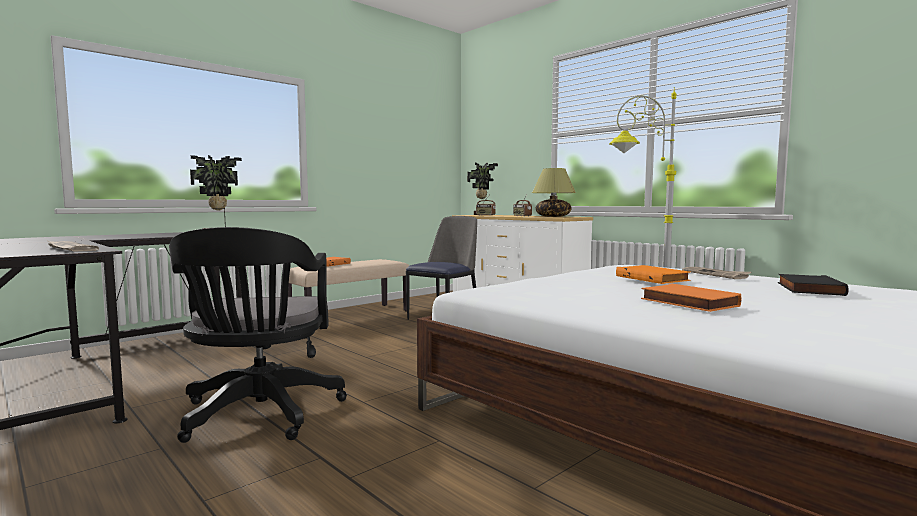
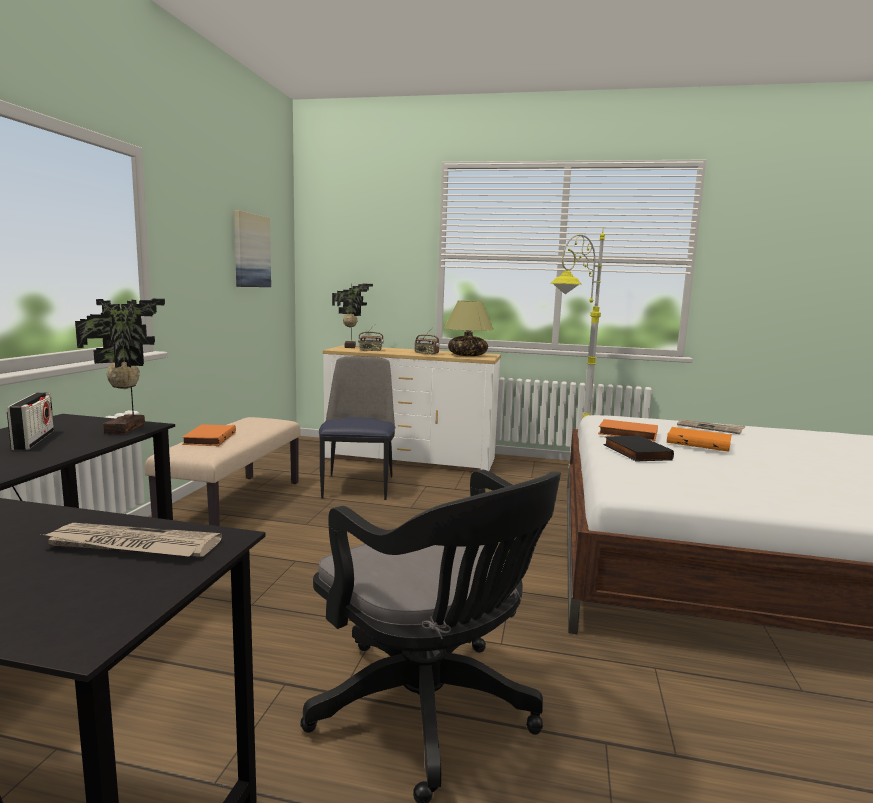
camera: 35 degrees left, 5 degrees up
orange book [641,284,742,312] -> orange book moved to [598,419,658,441]
black book [778,274,849,296] -> black book moved to [604,435,674,461]
none -> radio [7,392,54,450]
none -> picture [234,210,271,287]

